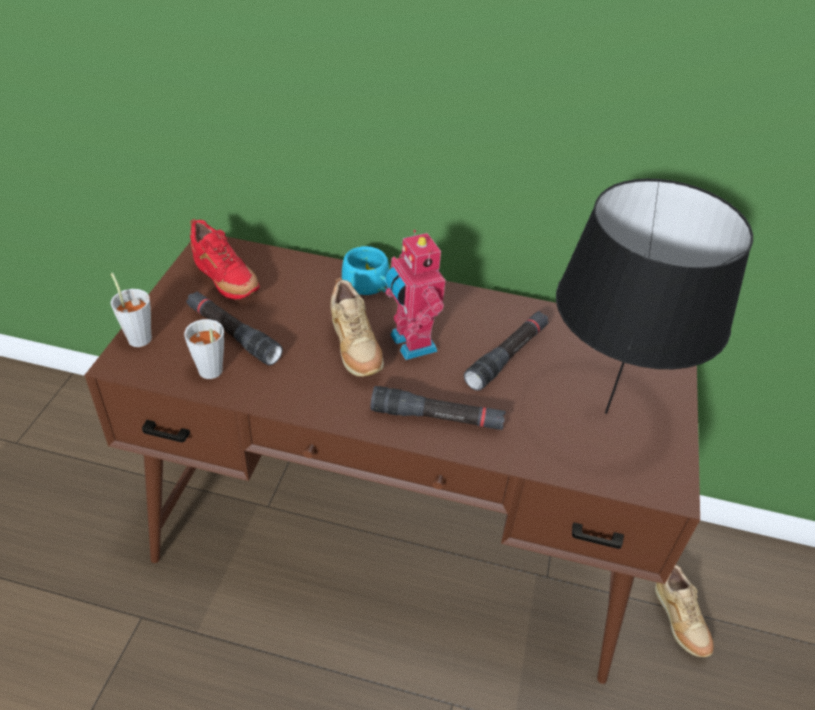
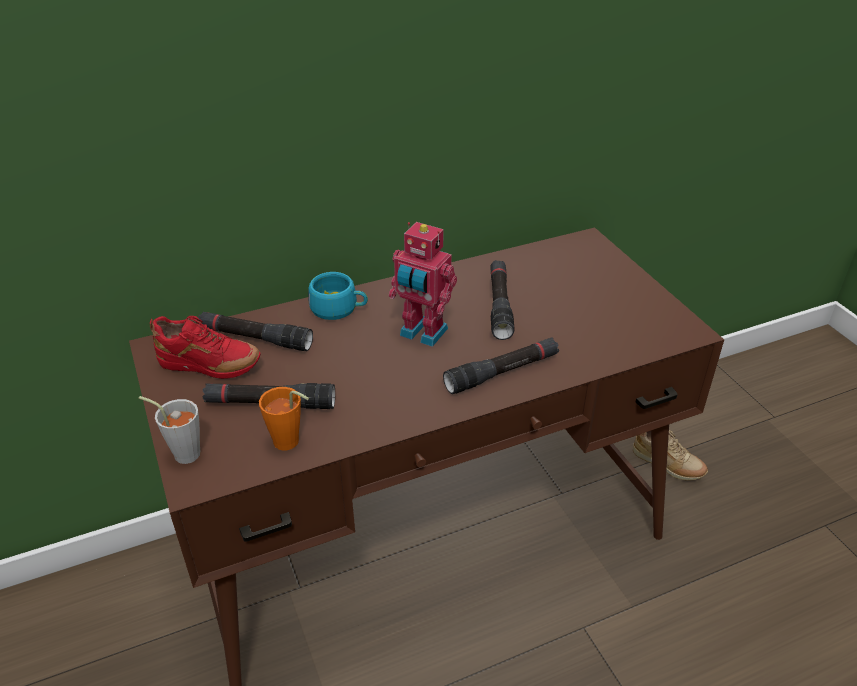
camera: 35 degrees left, 5 degrees down
grey cup [184,319,224,379] -> orange cup [259,387,309,450]
beige shoe [330,278,384,377] -> none
black table lamp [556,179,753,414] -> none
none -> black flashlight [198,312,313,351]

